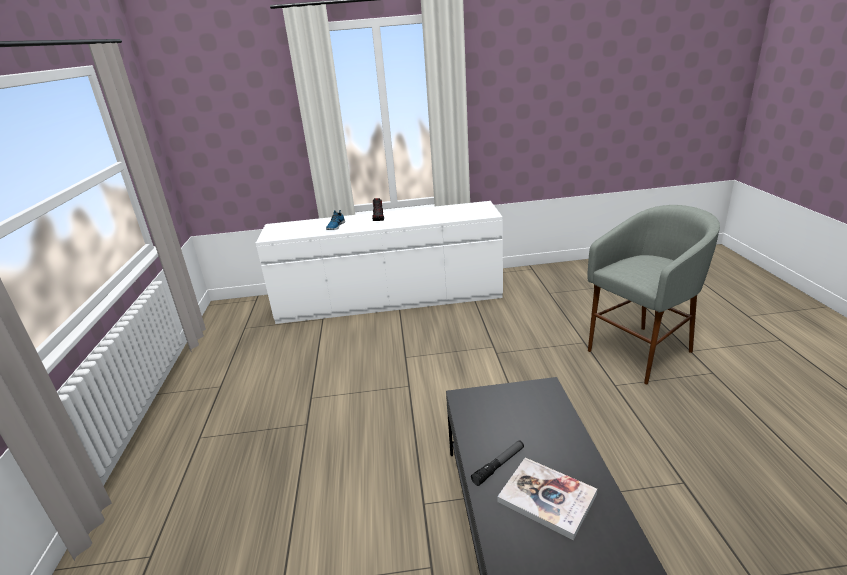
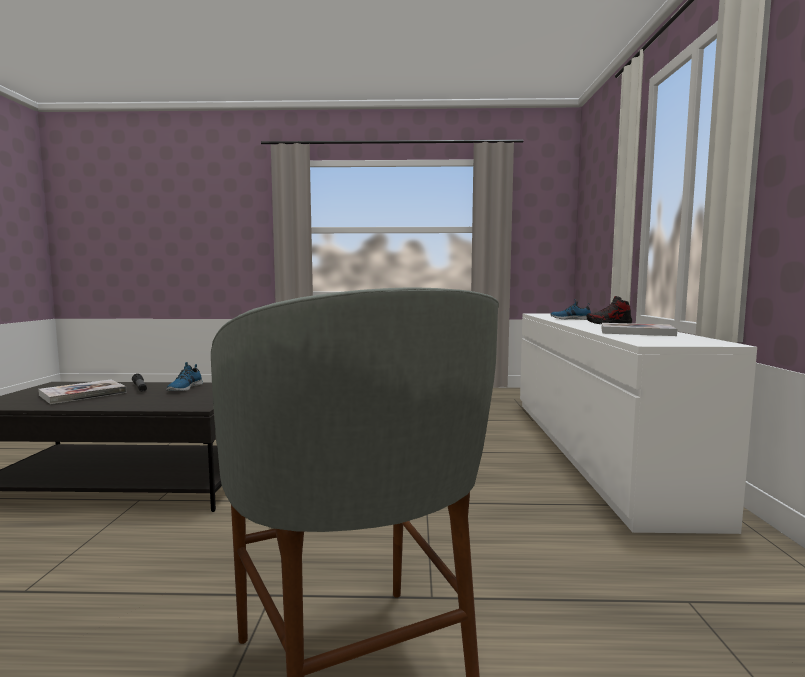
camera: 95 degrees right, 20 degrees down
none -> shoe [166,362,203,391]
none -> book [602,323,677,336]

